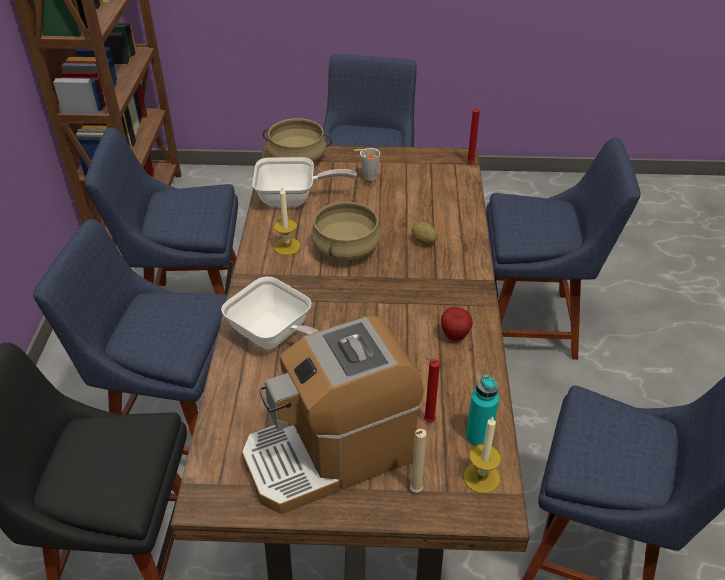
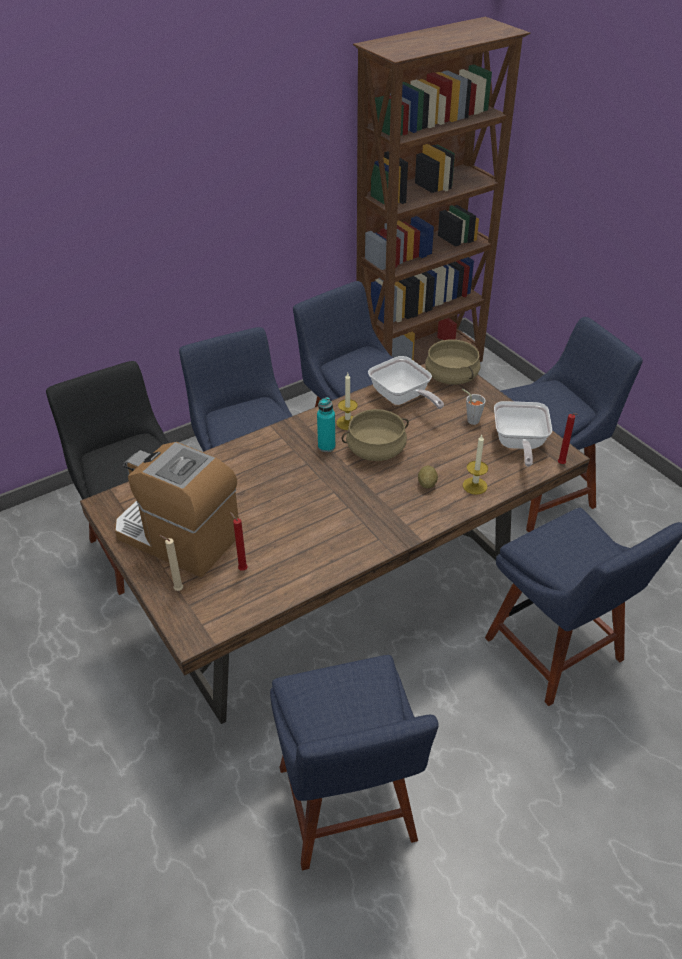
camera: 55 degrees right, 0 degrees up
frying pan [221,276,318,349] -> frying pan moved to [494,401,552,466]
apple [441,307,473,341] -> none
candle [463,416,502,493] -> candle moved to [463,435,488,495]
turquoise bottle [466,374,499,446] -> turquoise bottle moved to [317,397,335,452]

